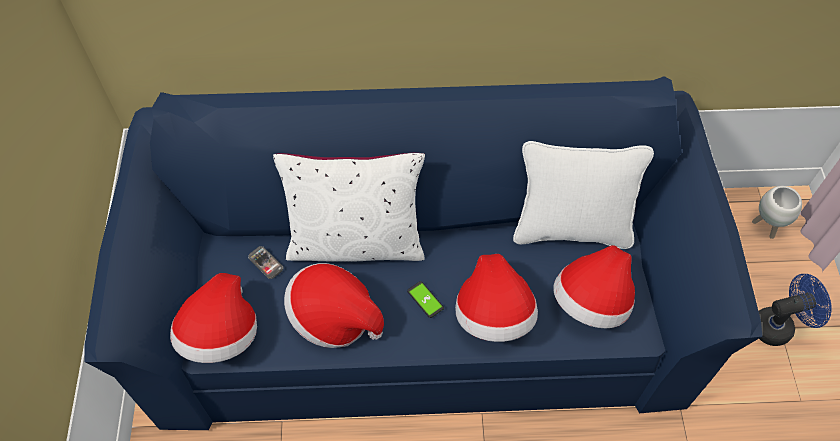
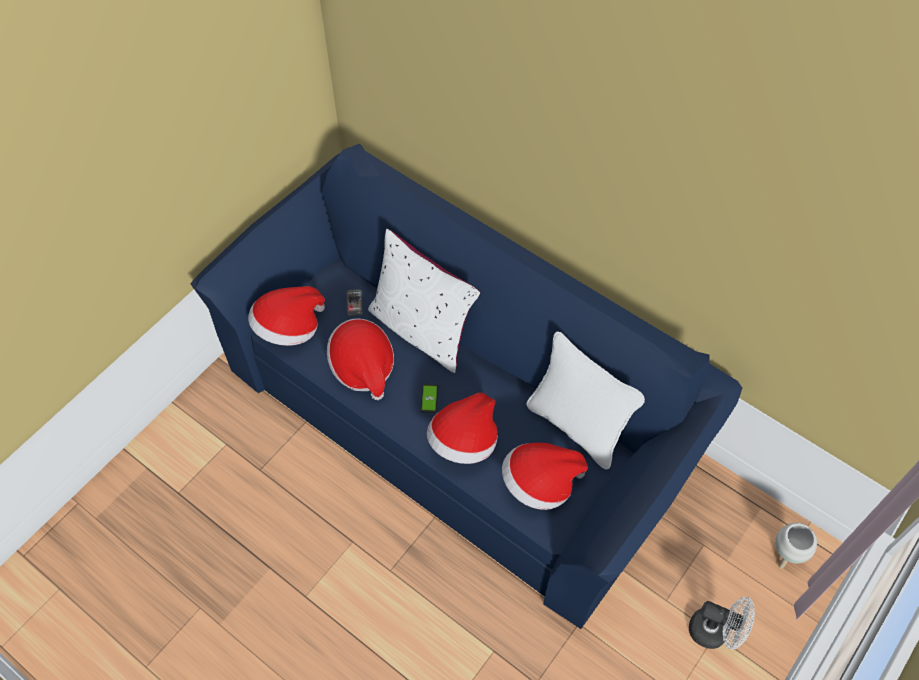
camera: 40 degrees right, 0 degrees up
blue fan [759,274,832,346] -> white fan [689,597,755,649]

